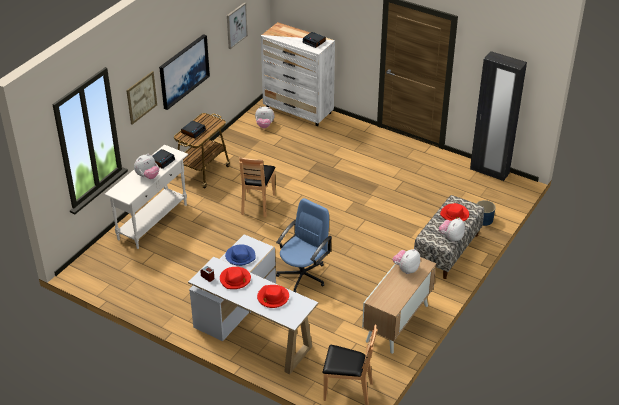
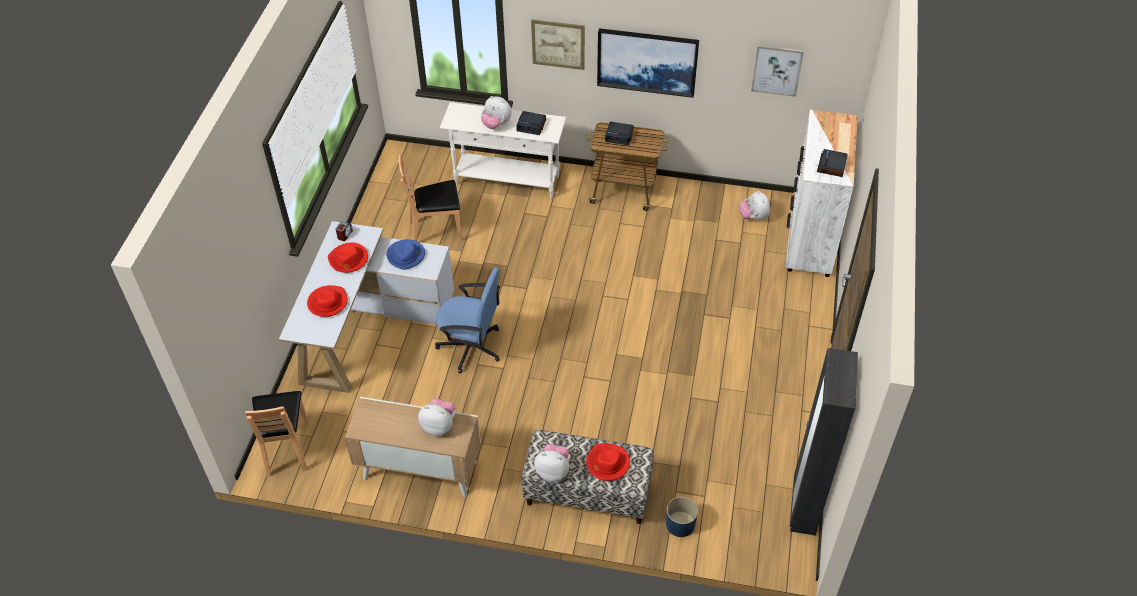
camera: 70 degrees right, 10 degrees up
brown chair [239,157,275,217] -> brown chair moved to [398,155,462,241]

